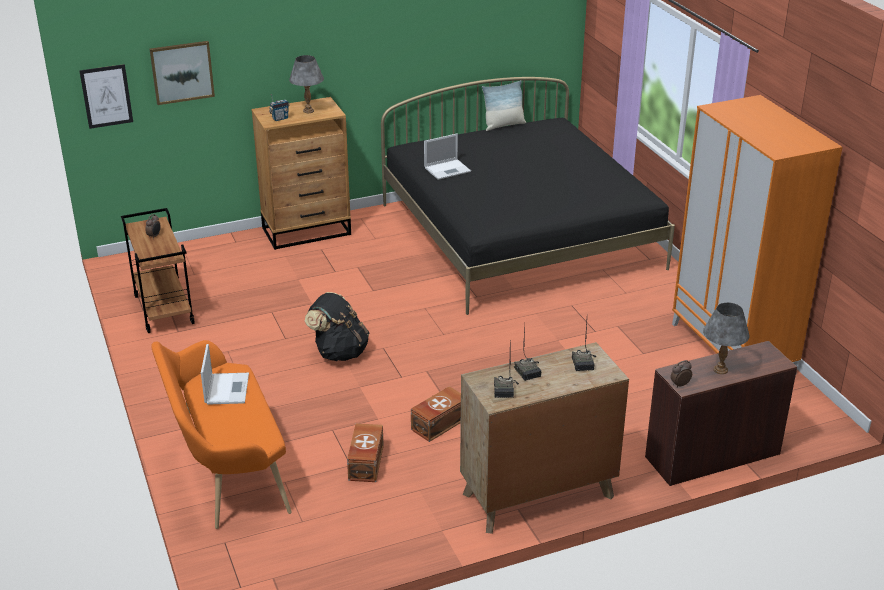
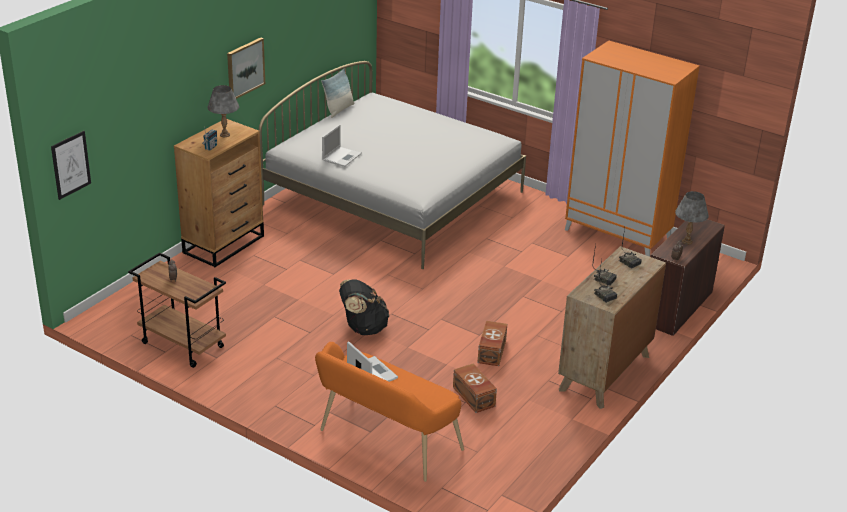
camera: 35 degrees left, 0 degrees up
picture [150,41,215,105] -> picture moved to [227,38,265,99]
black bed [381,77,675,315] -> white bed [259,61,526,269]

